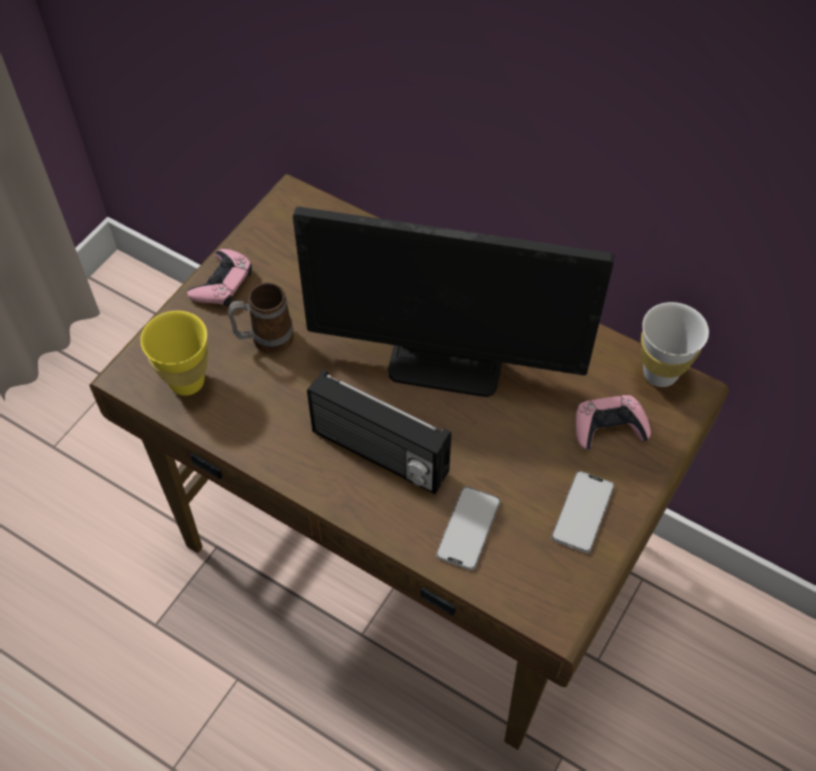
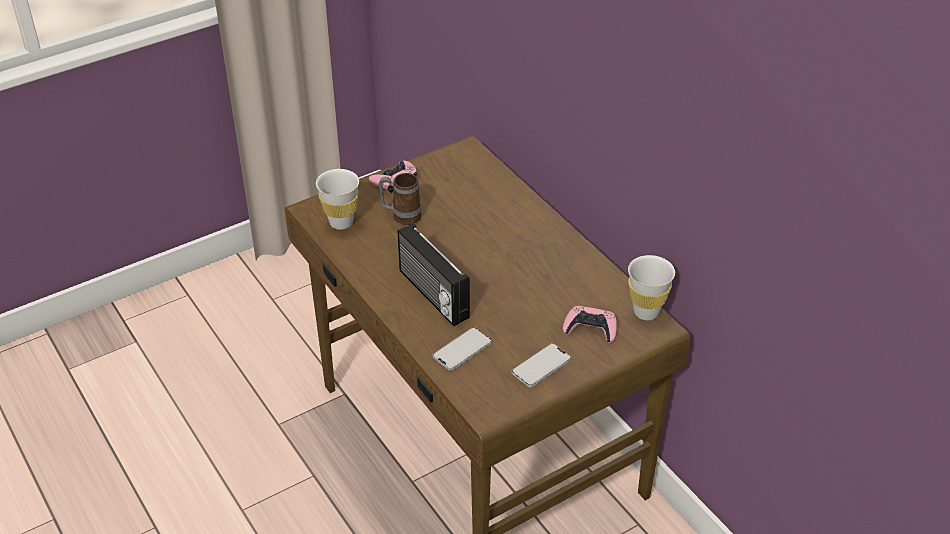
camera: 25 degrees right, 15 degrees down
yellow cup [140,311,208,396] -> white cup [316,169,359,230]
monitor [293,207,614,397] -> none

